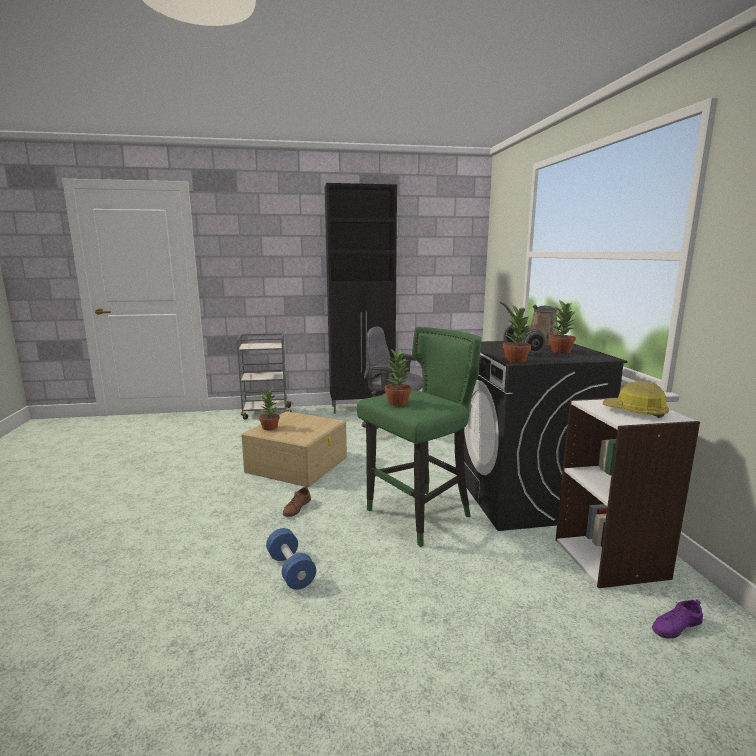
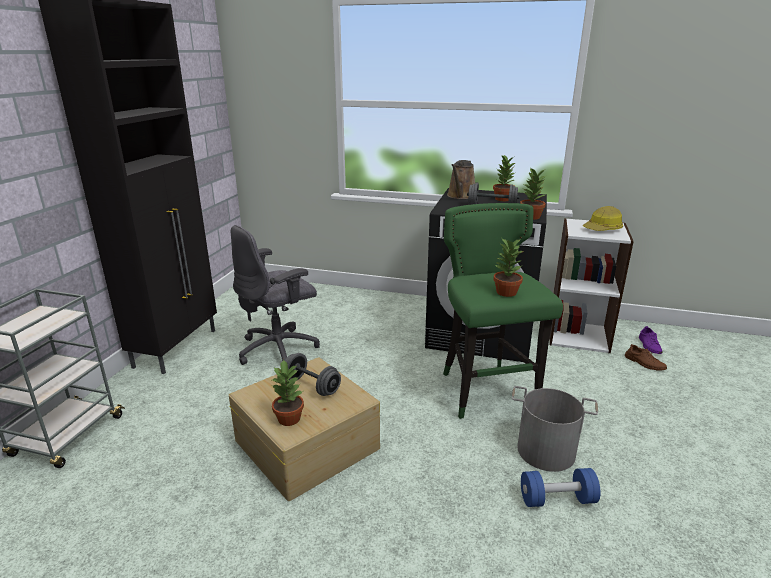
camera: 65 degrees left, 10 degrees up
brown shoe [283,486,311,517] -> brown shoe moved to [625,344,667,371]
none -> grey dumbbell [285,353,341,396]
none -> grey bucket [512,386,598,472]

